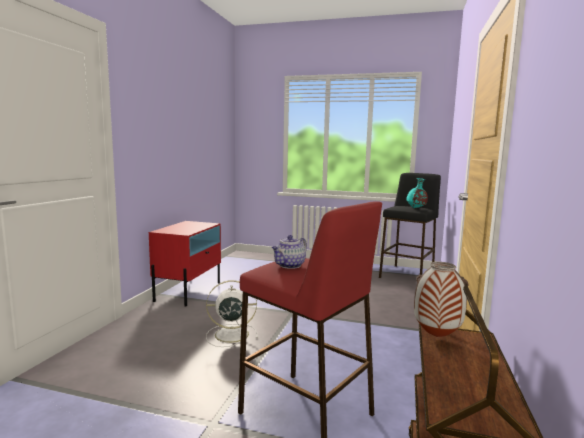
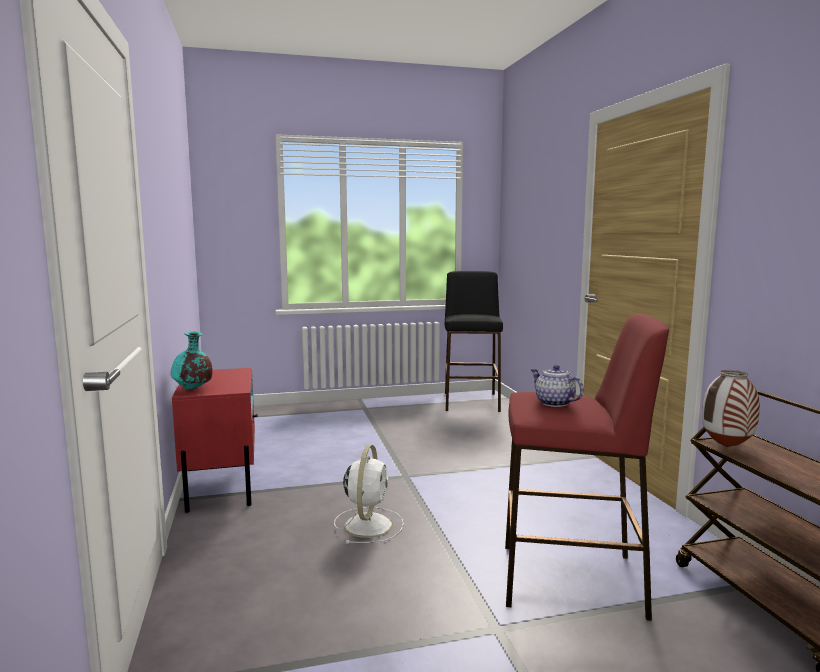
camera: 30 degrees left, 0 degrees up
white fan [206,280,258,347] -> white fan turned 135 degrees clockwise [334,445,404,544]
teapot [272,235,307,269] -> teapot turned 135 degrees clockwise [531,365,584,407]
turquoise vase [406,178,428,208] -> turquoise vase moved to [171,331,213,390]

